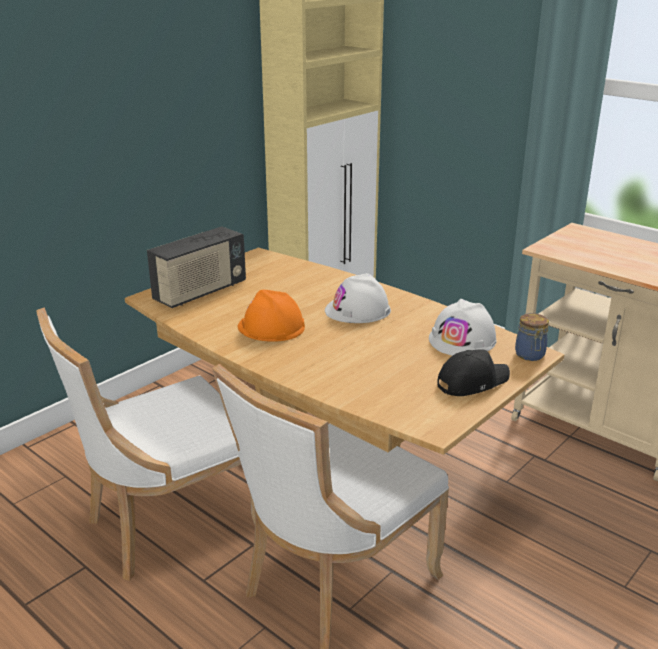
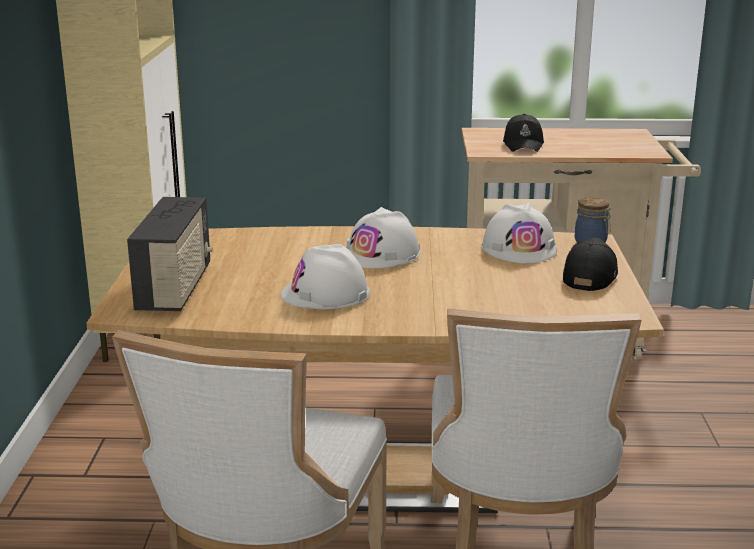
camera: 40 degrees left, 5 degrees down
orange hard hat [238,290,305,342] -> white hard hat [280,244,371,310]
none -> black cap [503,114,544,152]

